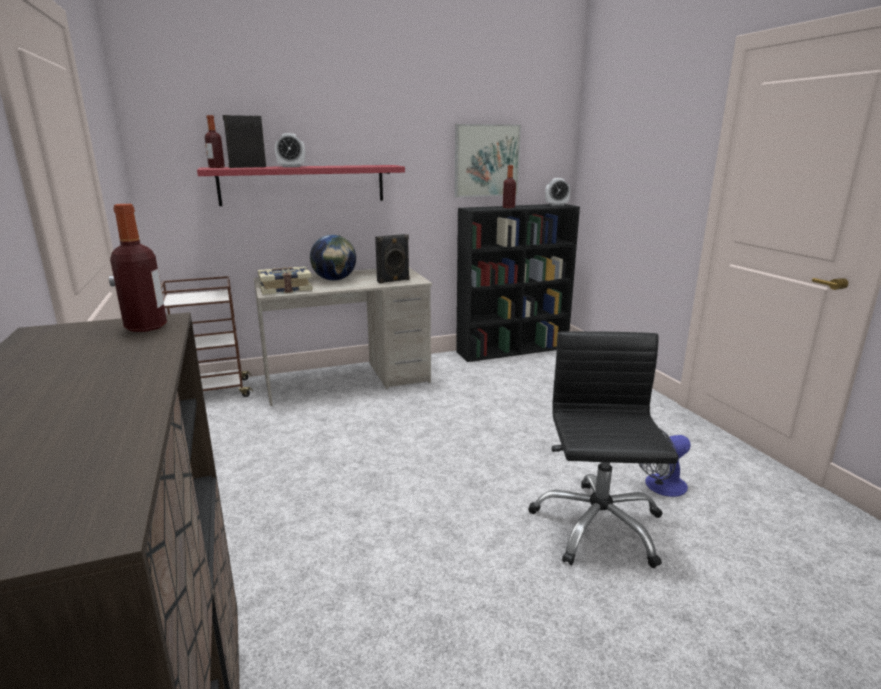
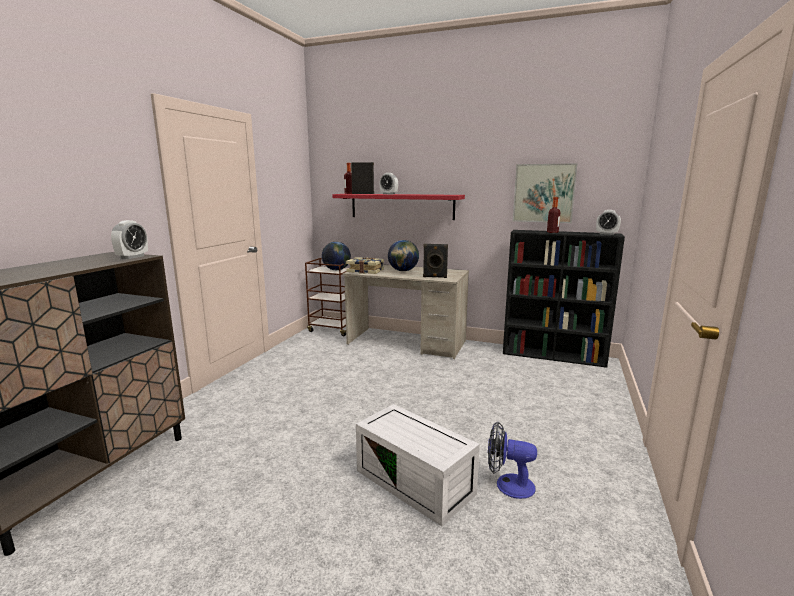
camera: 40 degrees right, 5 degrees down
bottle [110,204,167,332] -> alarm clock [111,220,148,259]
black office chair [528,331,679,568] -> white storage box [356,404,480,526]
none -> globe [322,242,351,270]

